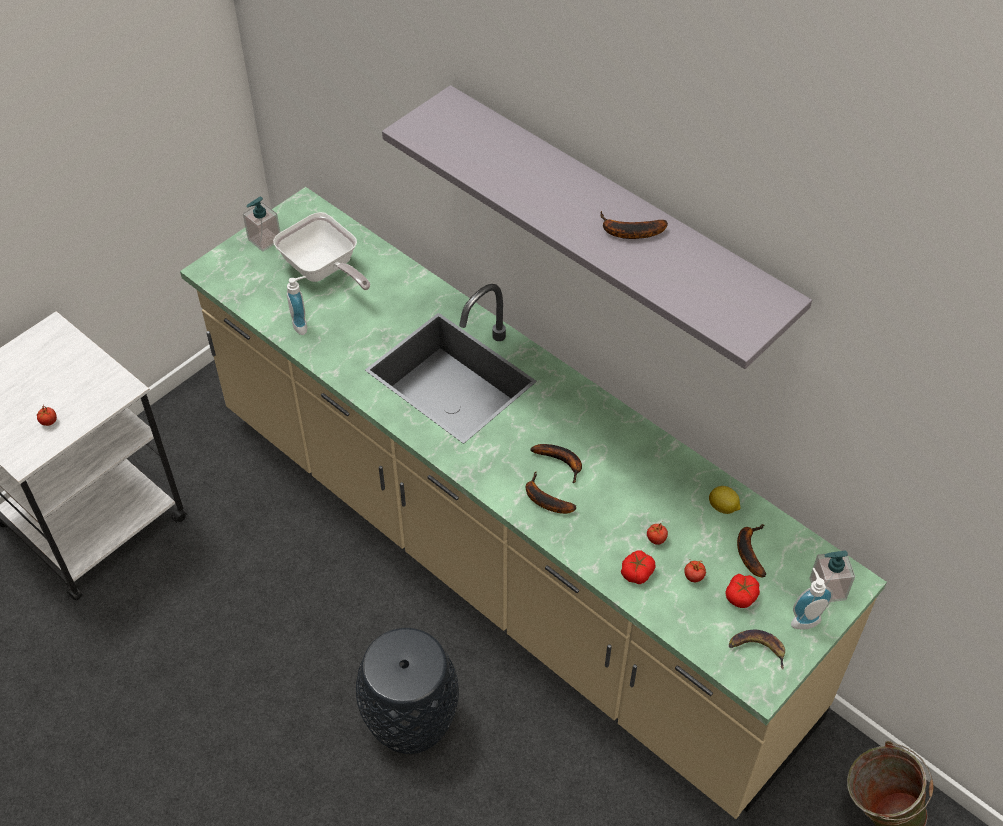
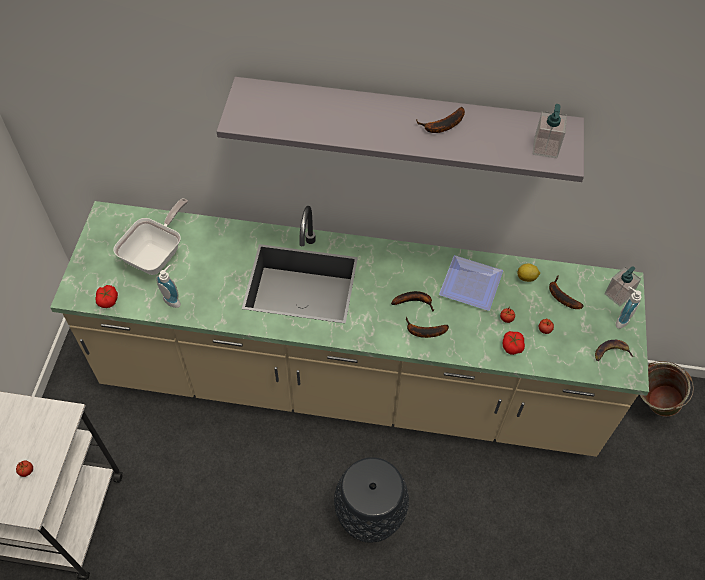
camera: 35 degrees left, 5 degrees up
soap dispenser [243,197,280,252] -> soap dispenser moved to [533,104,567,159]
frying pan [273,212,370,290] -> frying pan turned 75 degrees counterclockwise [113,198,188,275]
tomato [725,574,760,608] -> tomato moved to [95,285,118,308]
none -> plate [439,255,503,311]

